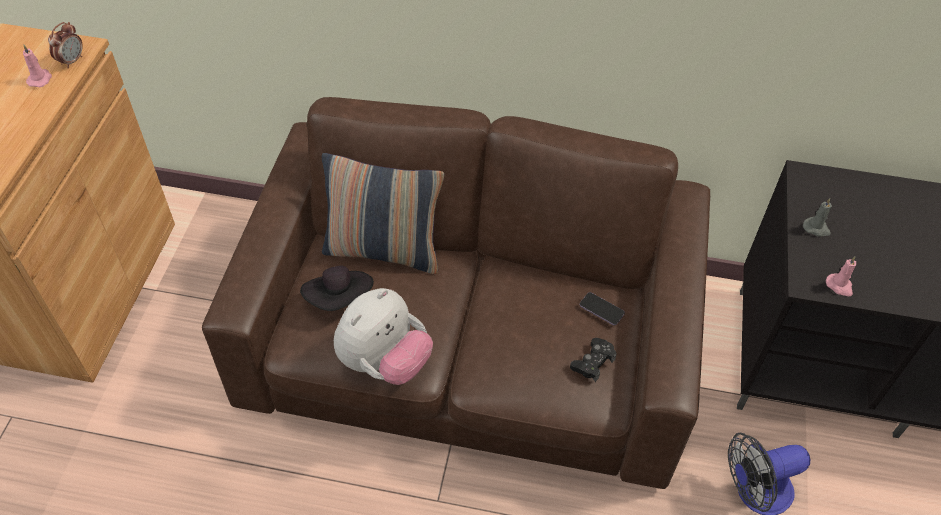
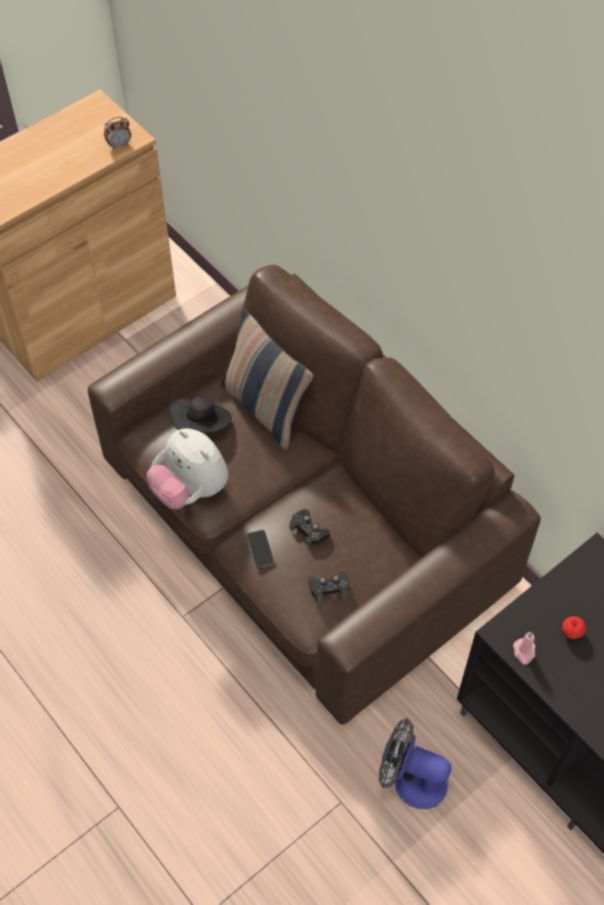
camera: 40 degrees right, 5 degrees up
pink candle [23,45,52,87] -> none
plush toy [334,288,433,385] -> plush toy turned 60 degrees clockwise [147,428,228,509]
phone [579,292,625,326] -> phone moved to [247,530,274,567]
grey candle [803,199,832,237] -> none
none -> black game controller [289,509,330,547]
none -> apple [562,616,586,639]

